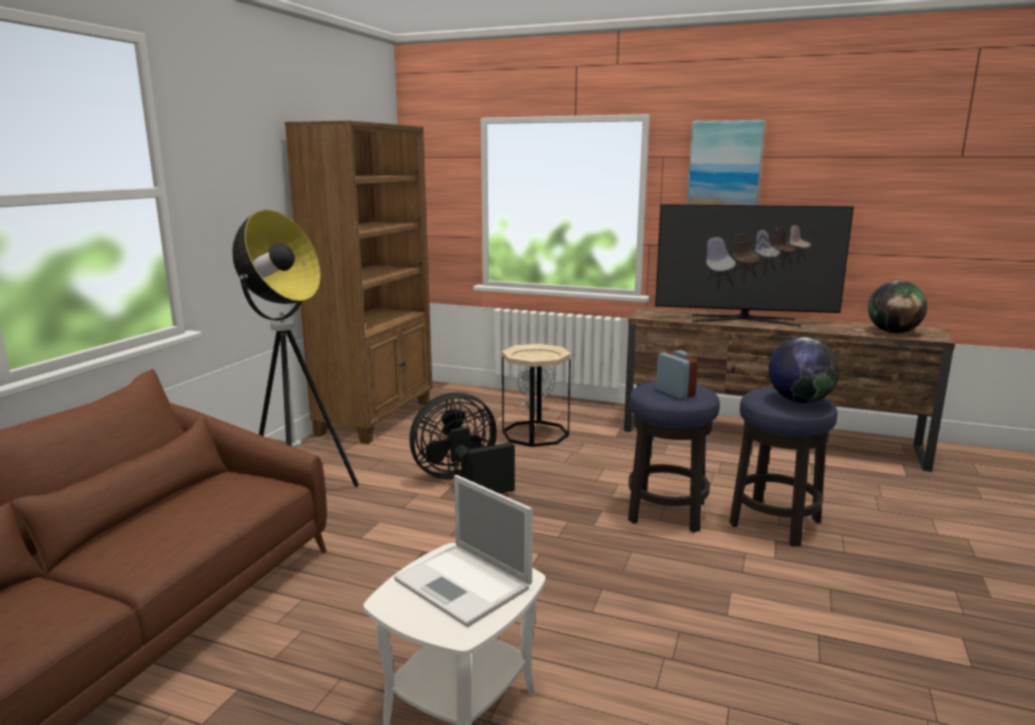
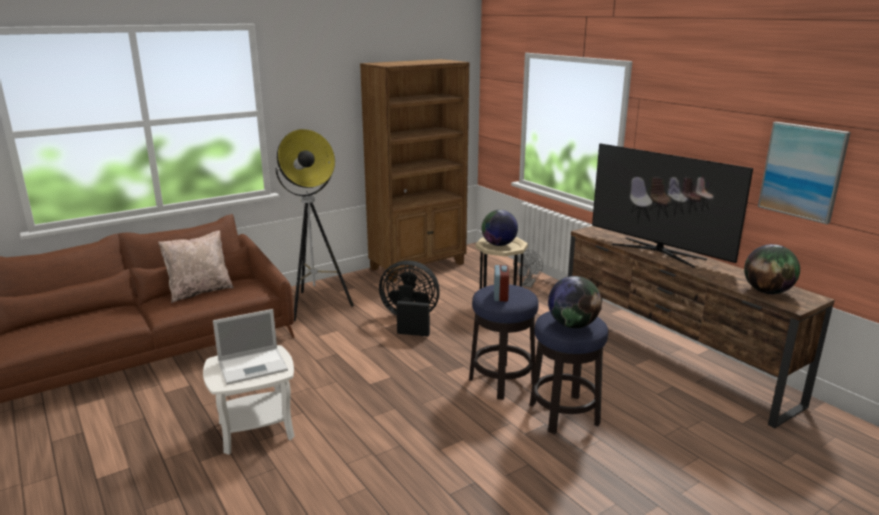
camera: 35 degrees right, 5 degrees up
laptop [394,475,533,627] -> laptop turned 105 degrees counterclockwise [213,309,288,385]
picture [686,120,766,205] -> picture moved to [758,122,851,224]
none -> beige pillow [158,230,234,303]
none -> globe [482,210,518,246]

